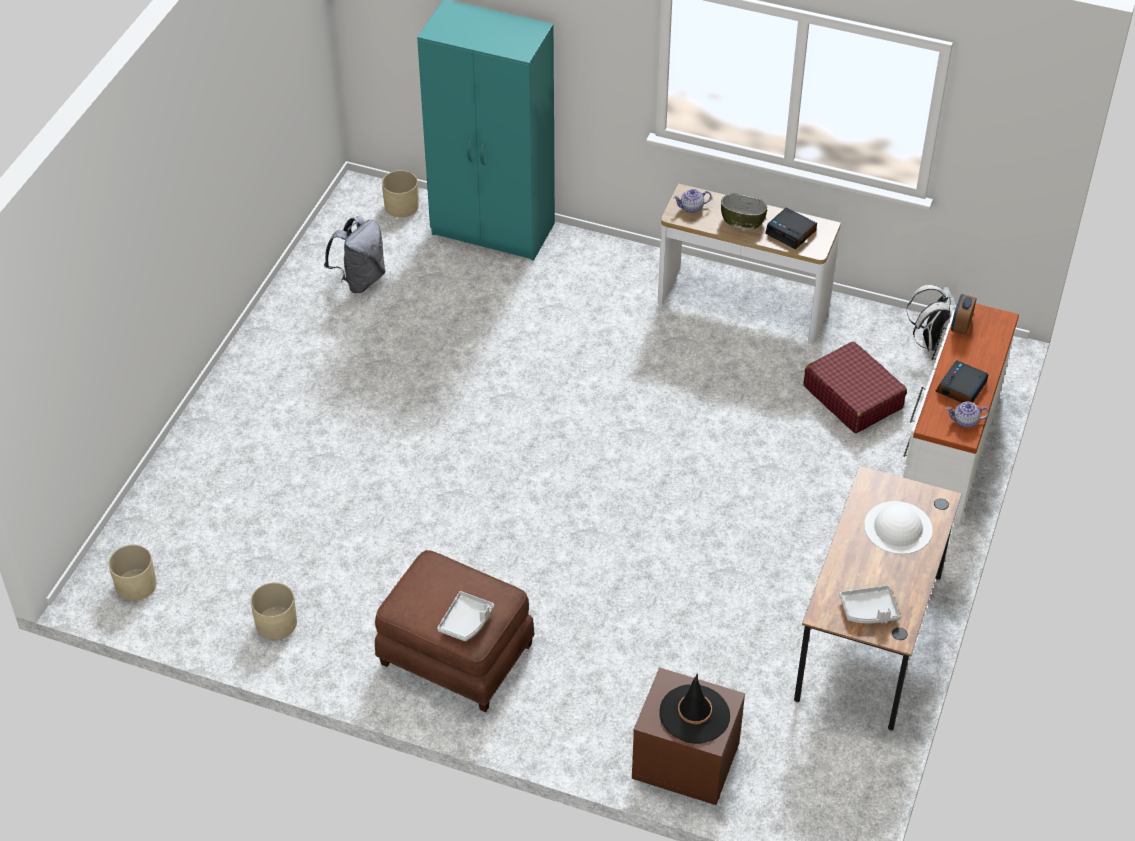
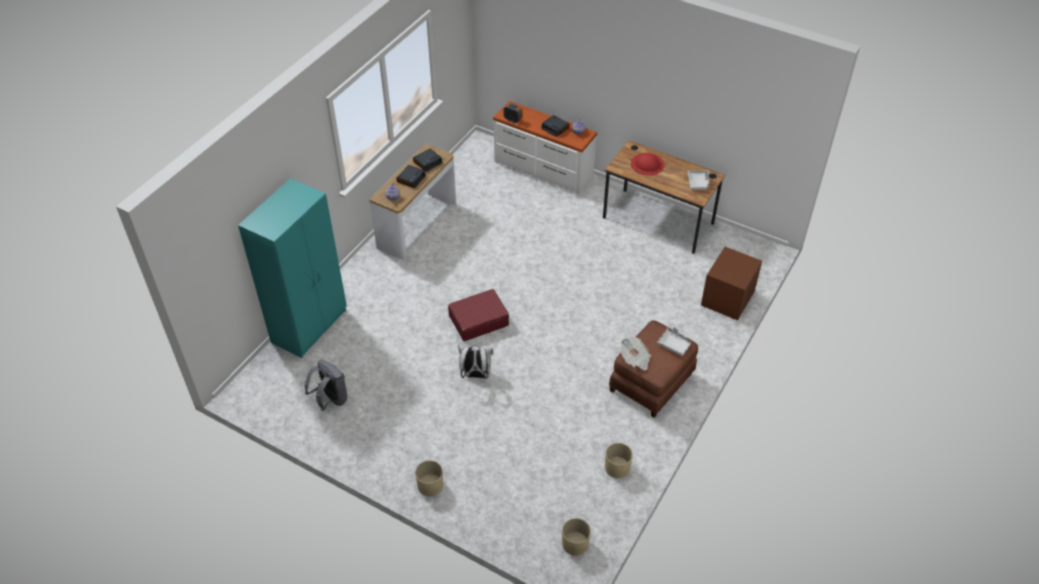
camera: 80 degrees left, 0 degrees up
beige planter [382,170,419,218] -> beige planter moved to [415,460,443,496]
black hat [659,673,730,744] -> none
bowl [721,194,767,230] -> alarm clock [397,165,426,188]
red suitcase [804,341,907,433] -> red suitcase moved to [448,289,509,341]
white hat [864,501,933,554] -> red hat [631,153,665,175]
white backpack [907,285,956,355] -> white backpack moved to [458,345,494,379]
none -> newspaper [620,337,651,370]

